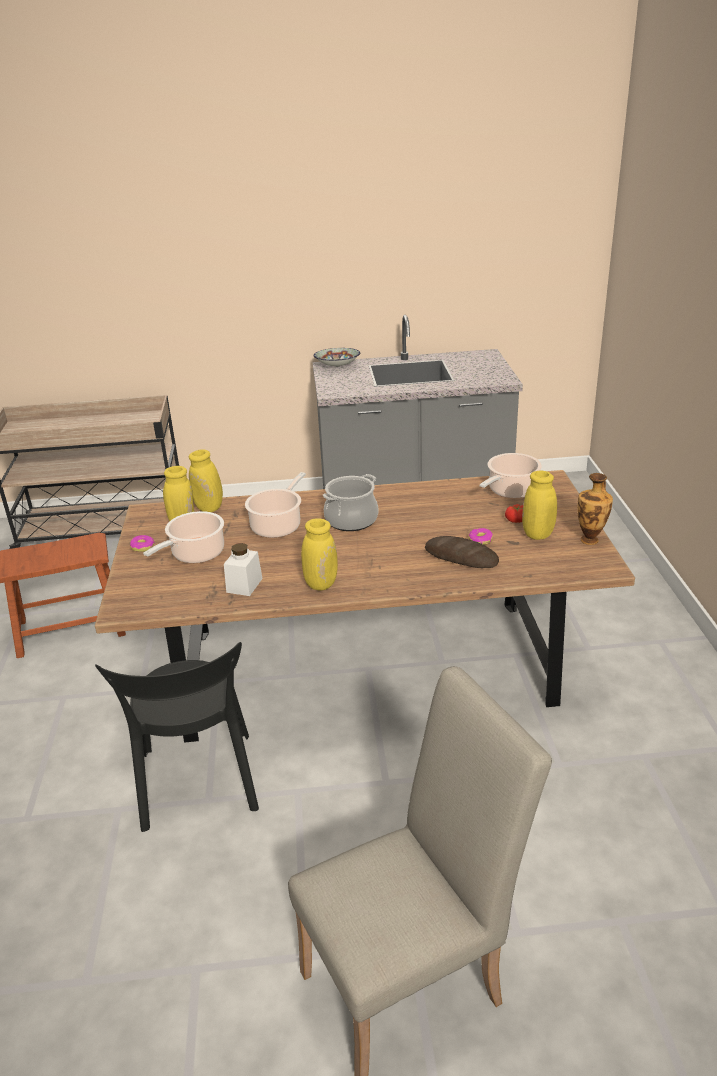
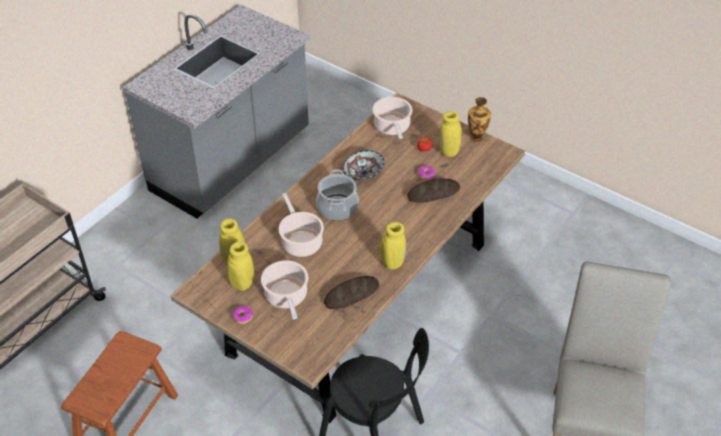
camera: 50 degrees left, 15 degrees up
white jar [224,543,263,596] -> bread [324,276,379,309]
bowl [314,348,360,367] -> bowl moved to [343,150,384,180]

